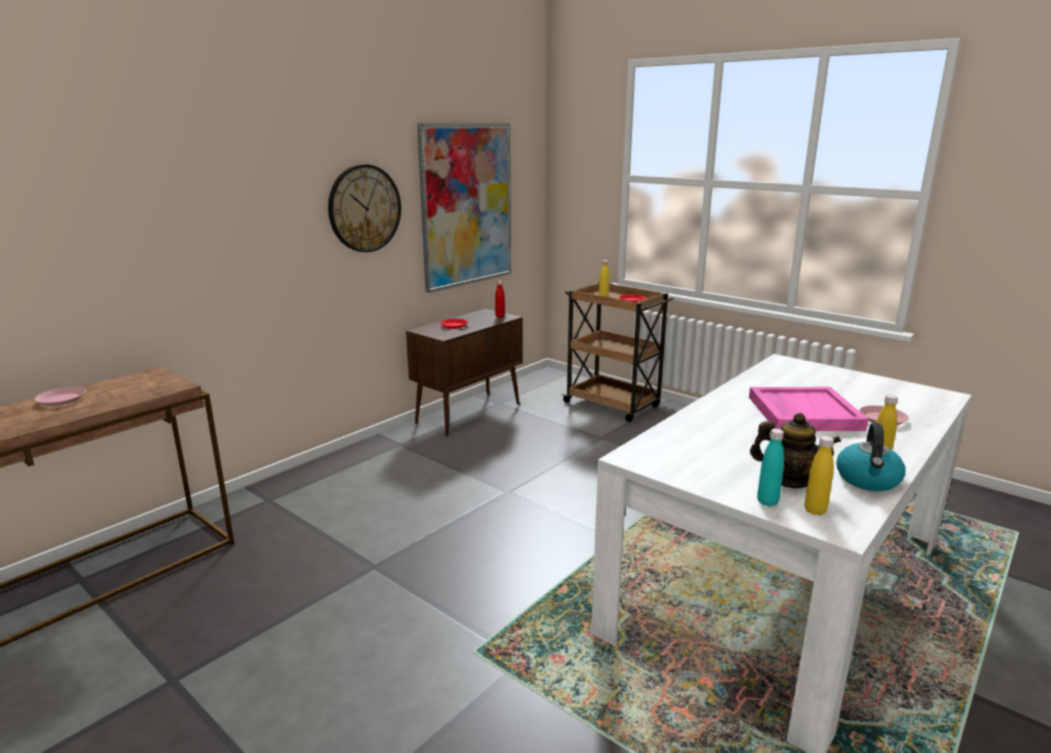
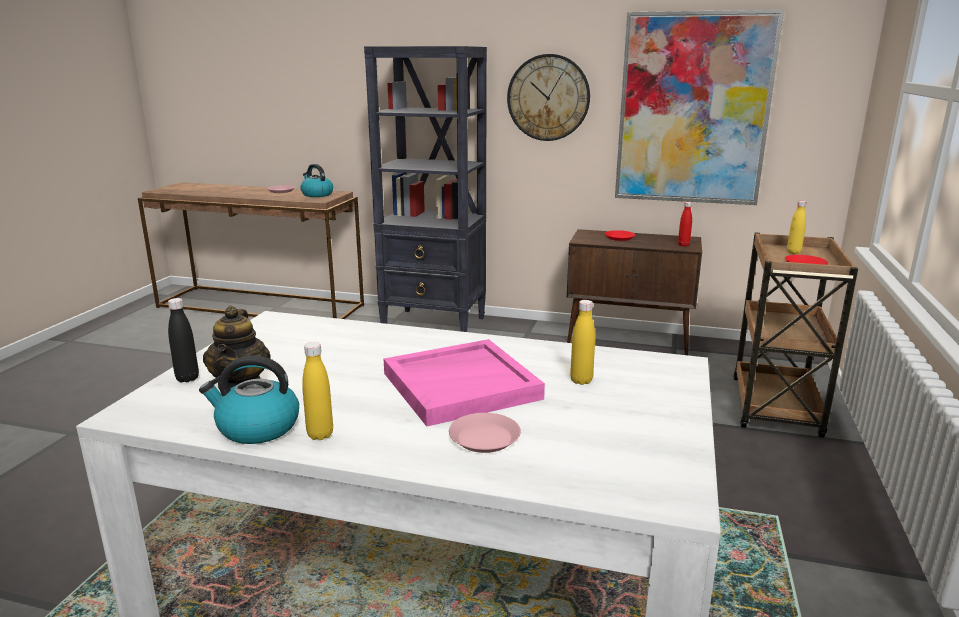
camera: 65 degrees right, 0 degrees up
turquoise bottle [757,429,784,506] -> black bottle [168,298,199,383]
yellow bottle [805,436,834,515] -> yellow bottle moved to [570,300,595,385]
none -> kettle [300,164,333,197]
none -> black bookcase [364,46,487,332]

